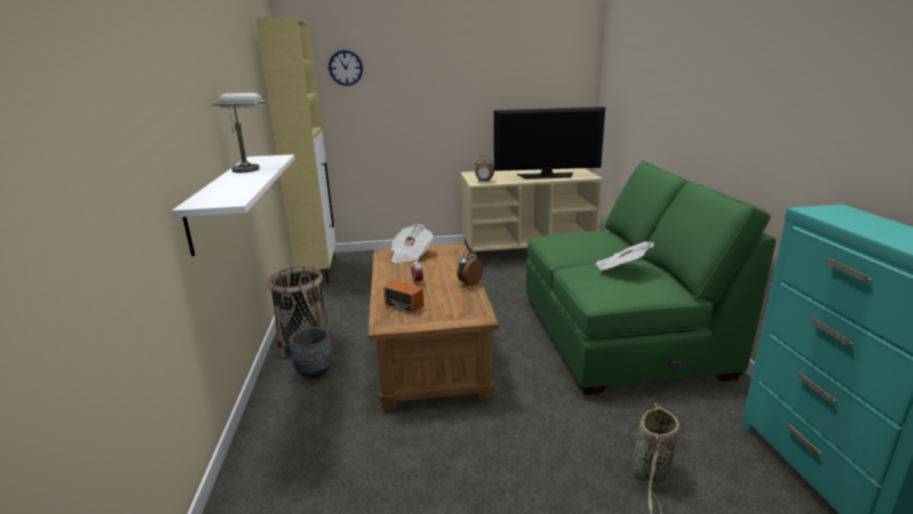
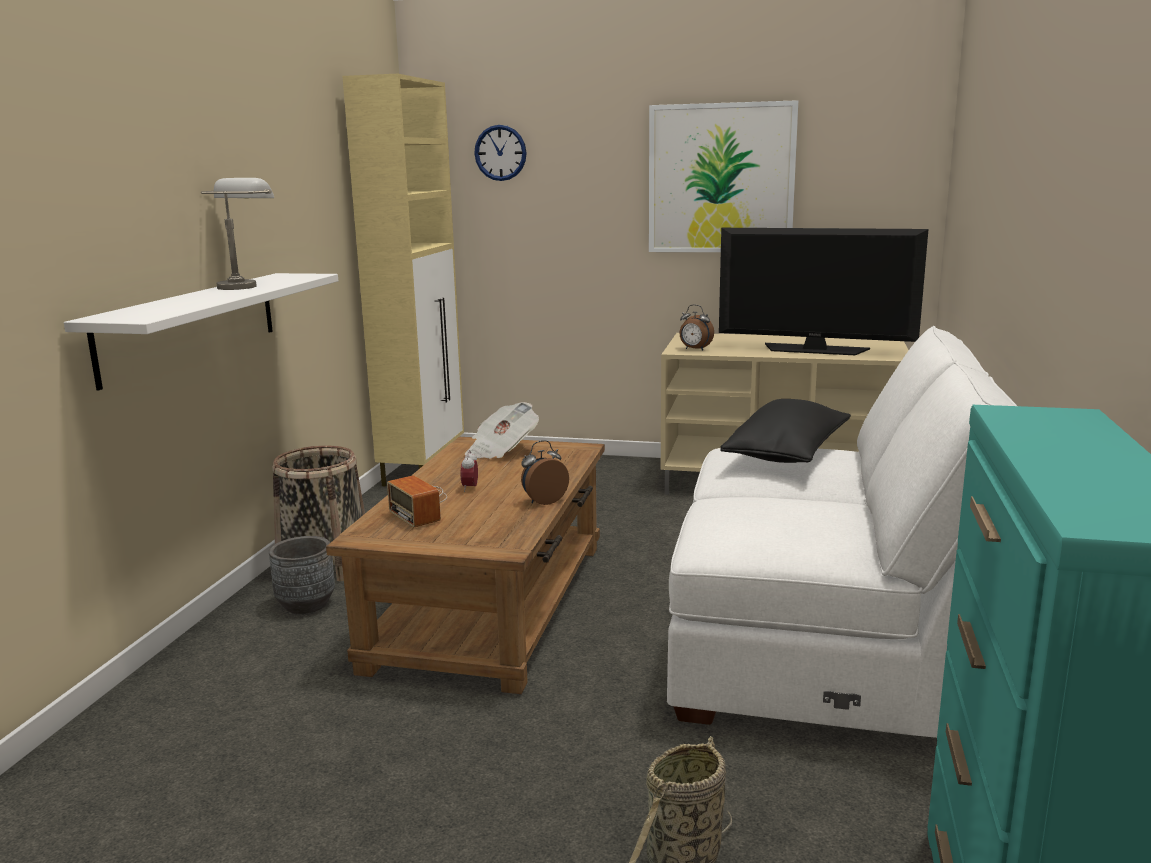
camera: 20 degrees right, 5 degrees down
green sofa [526,161,776,395] -> white sofa [667,326,1017,738]
newspaper [596,241,654,271] -> none
none -> picture [649,100,798,252]
none -> black pillow [720,399,851,463]

